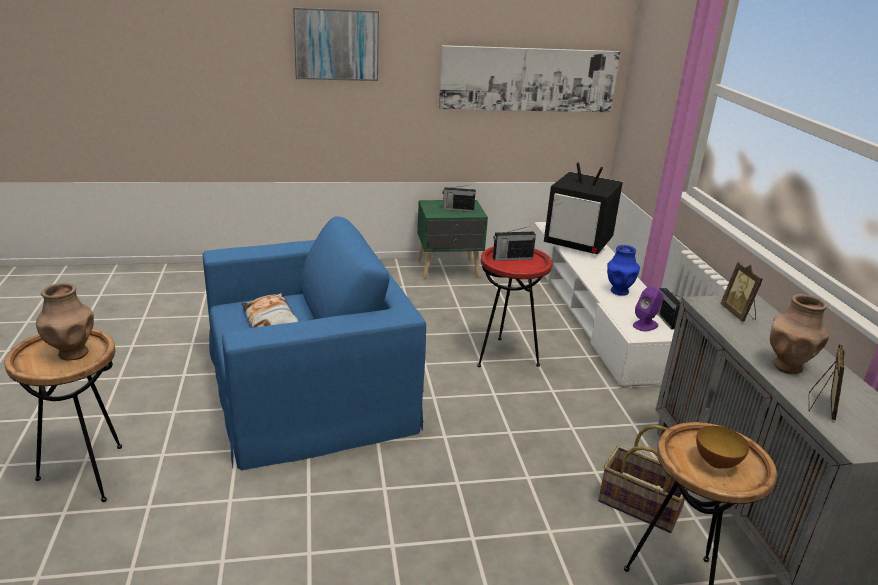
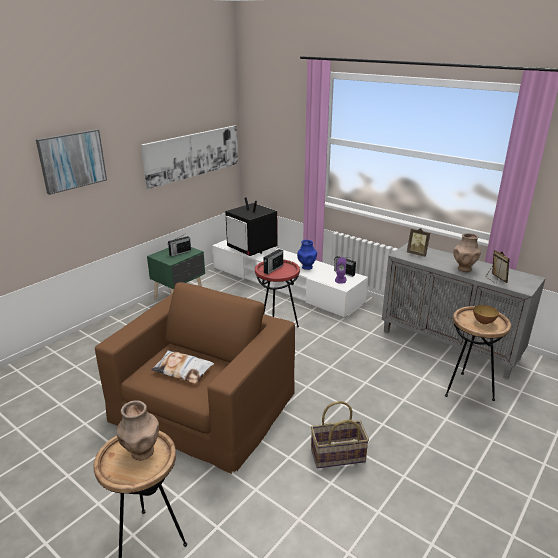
camera: 40 degrees left, 0 degrees up
blue armchair [202,216,426,470] -> brown armchair [95,282,295,474]
television [544,162,623,255] -> television turned 60 degrees clockwise [225,197,277,256]
basket [598,425,687,533] -> basket moved to [311,401,369,468]

